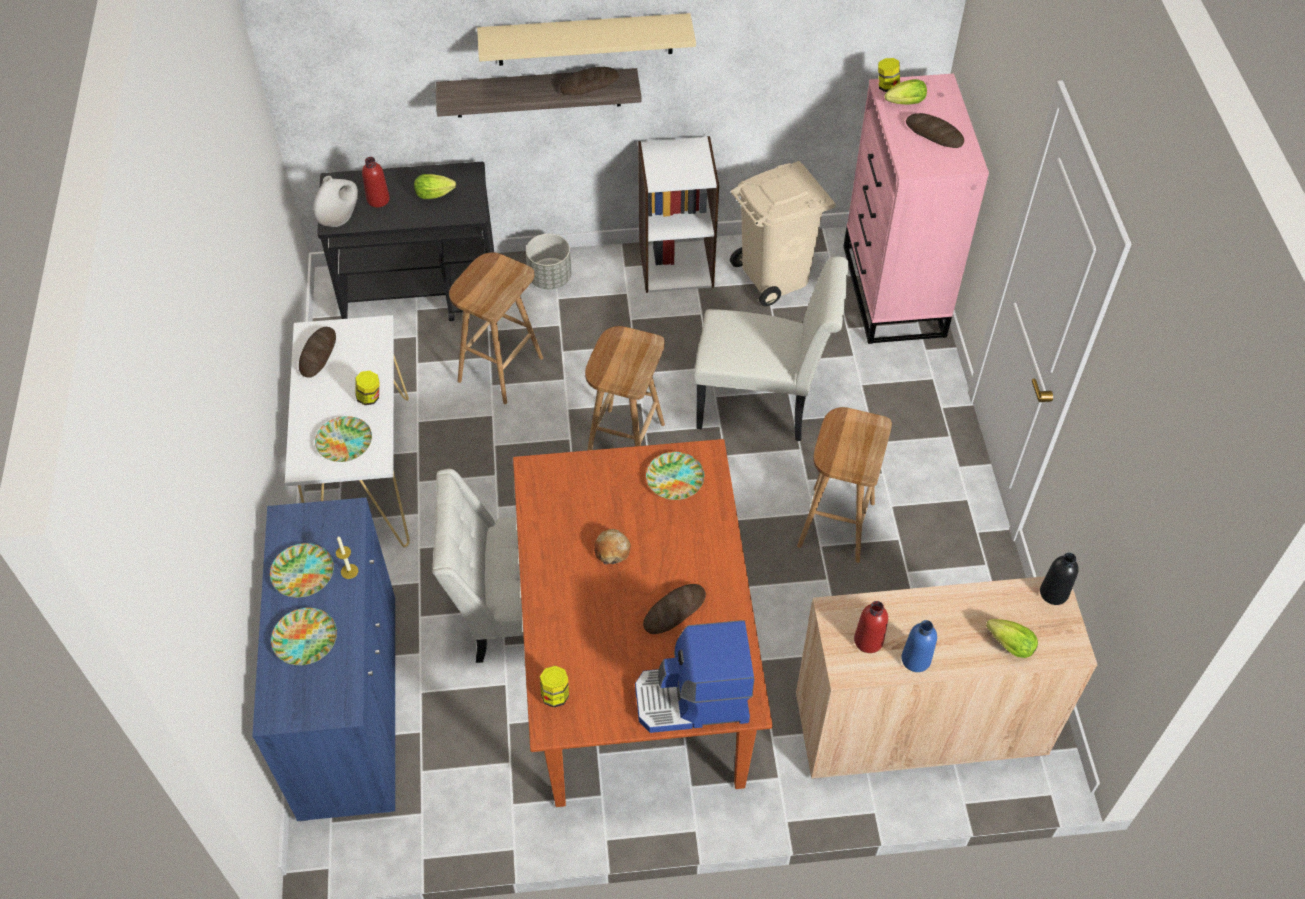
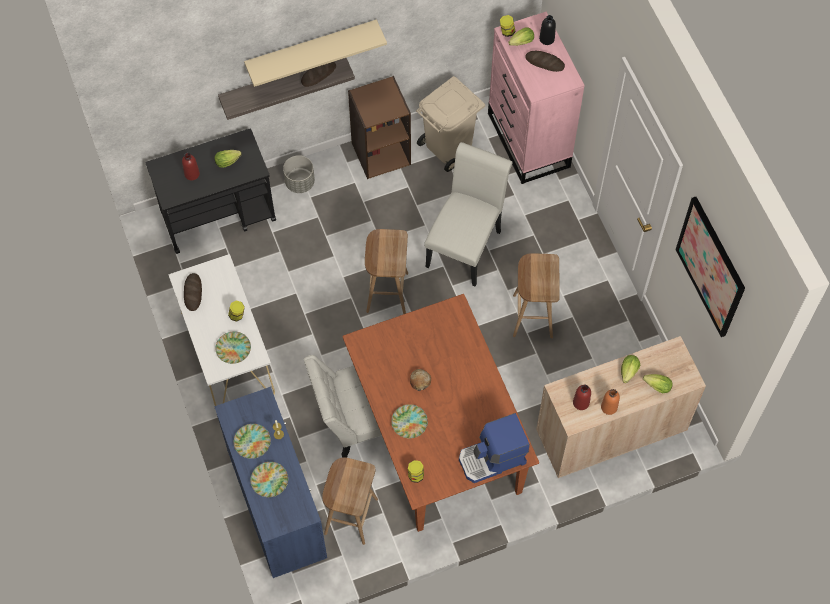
camera: 15 degrees left, 10 degrees up
white vase [313,176,358,227] -> none
brown stool [449,252,543,404] -> brown stool moved to [322,457,378,545]
white bookcase [638,136,719,293] -> brown bookcase [348,76,411,179]
bread [643,584,706,634] -> none
plate [646,452,704,500] -> plate moved to [391,404,428,438]
white chair [694,256,849,441] -> white chair turned 60 degrees counterclockwise [424,142,513,286]
blue bottle [901,620,937,672] -> orange bottle [601,389,620,415]
black bottle [1040,553,1079,605] -> black bottle moved to [539,15,556,45]
none -> lettuce [621,355,640,383]
none -> picture [675,197,745,337]

